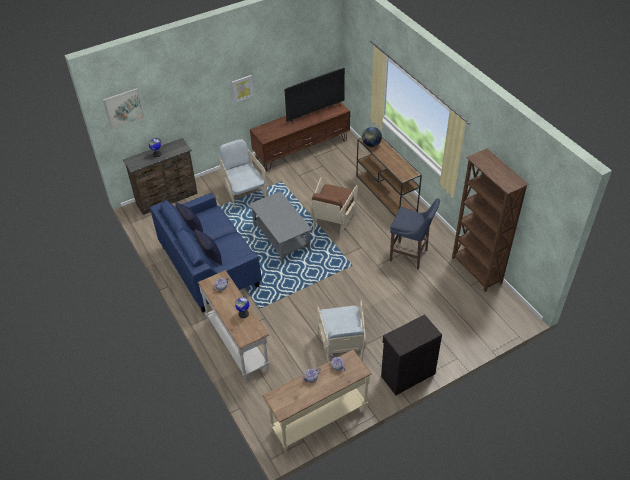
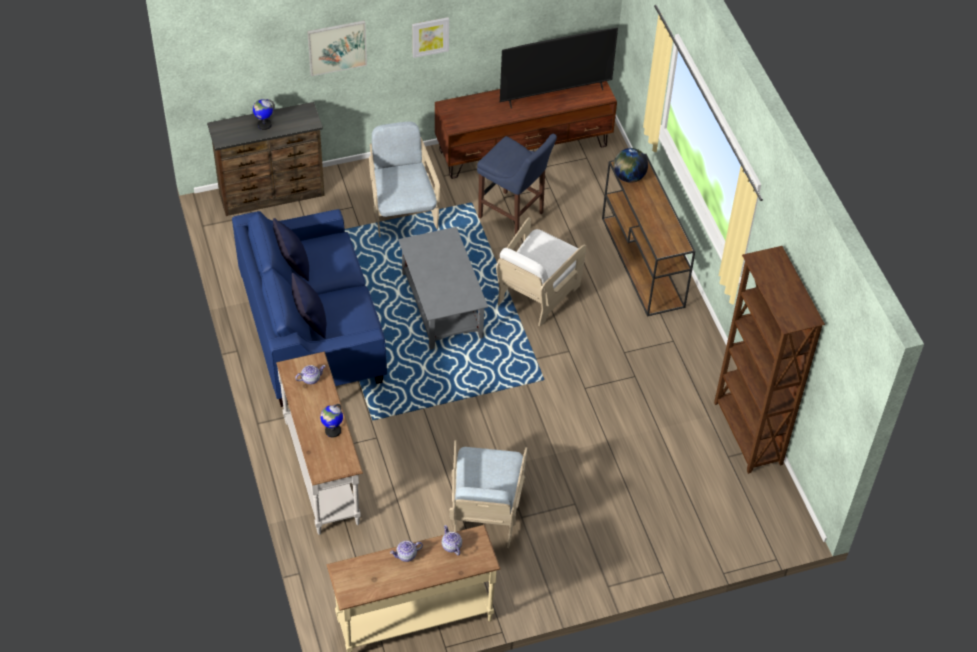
camera: 10 degrees right, 5 degrees up
picture [103,88,145,129] -> picture moved to [307,20,367,76]
brown armchair [310,177,358,238] -> white armchair [496,217,586,327]
black cabinet [381,314,442,395] -> none
blue stool [390,198,440,270] -> blue stool moved to [477,134,557,235]

